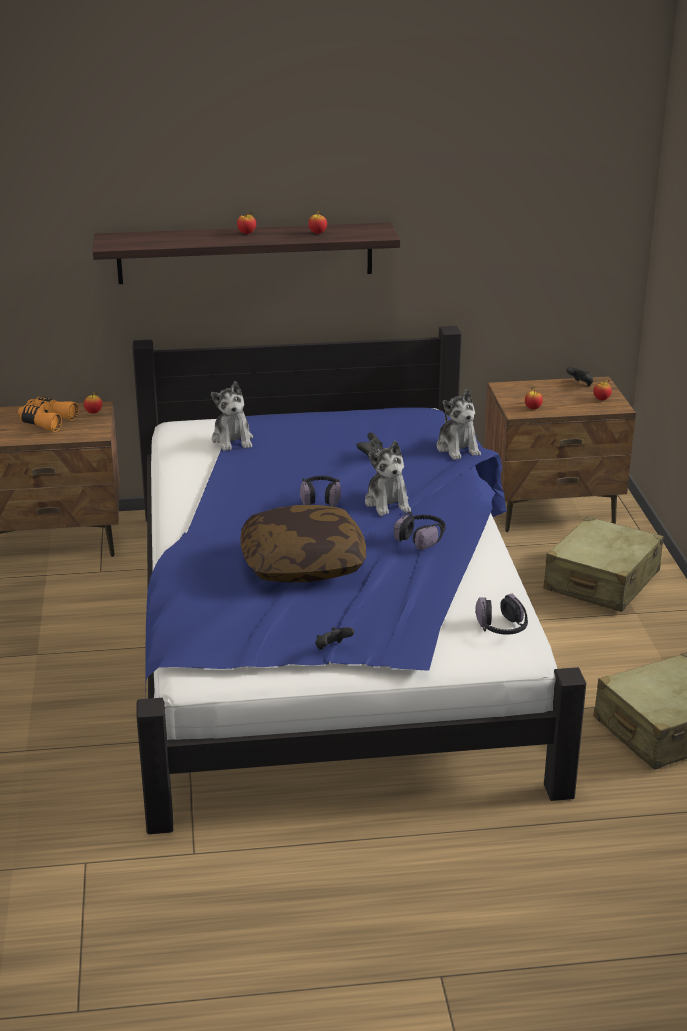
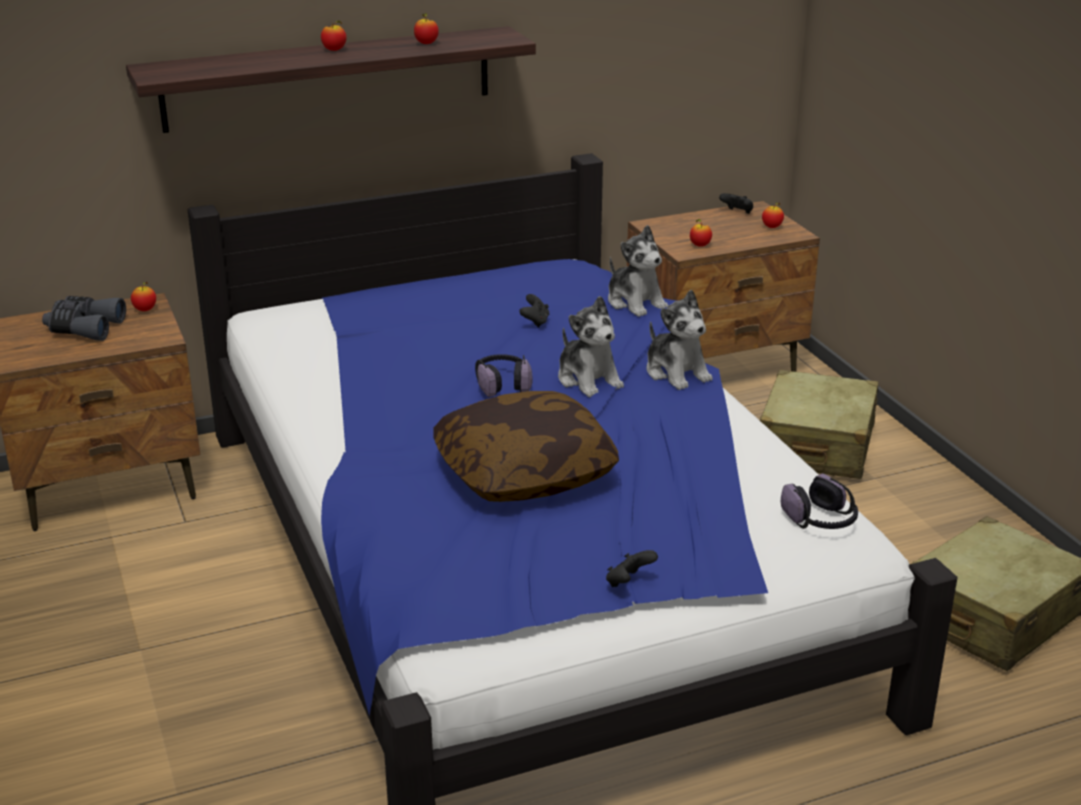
camera: 15 degrees left, 0 degrees up
orange binoculars [18,397,79,432] -> grey binoculars [42,296,126,341]
plush toy [211,381,253,451] -> plush toy moved to [646,290,713,390]
headphones [394,512,446,550] -> none

